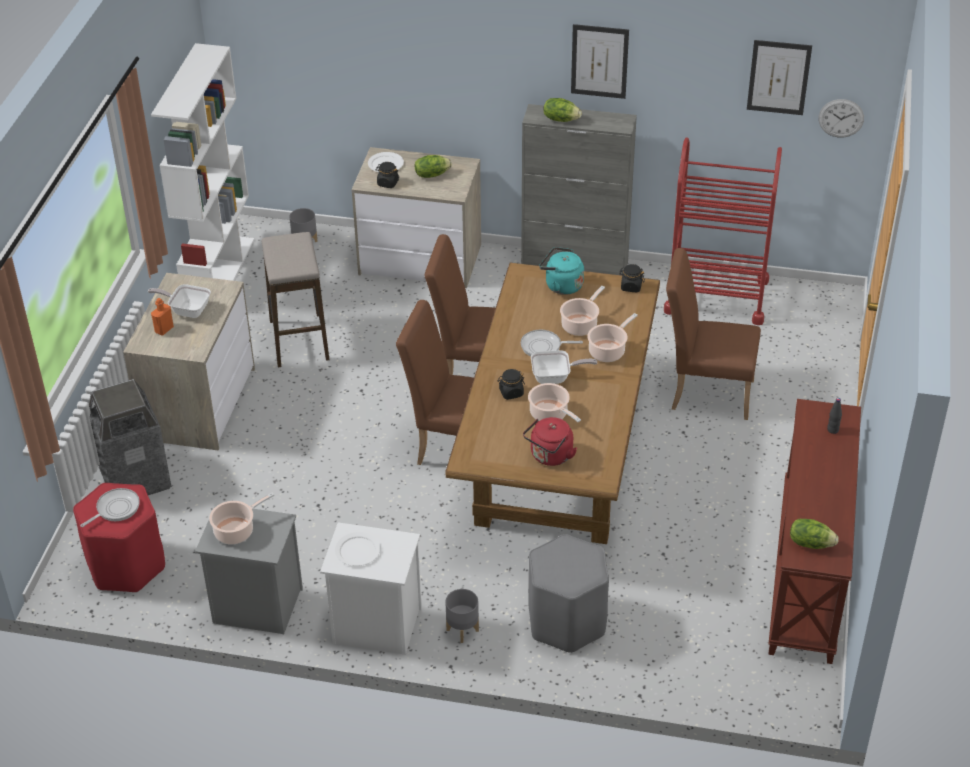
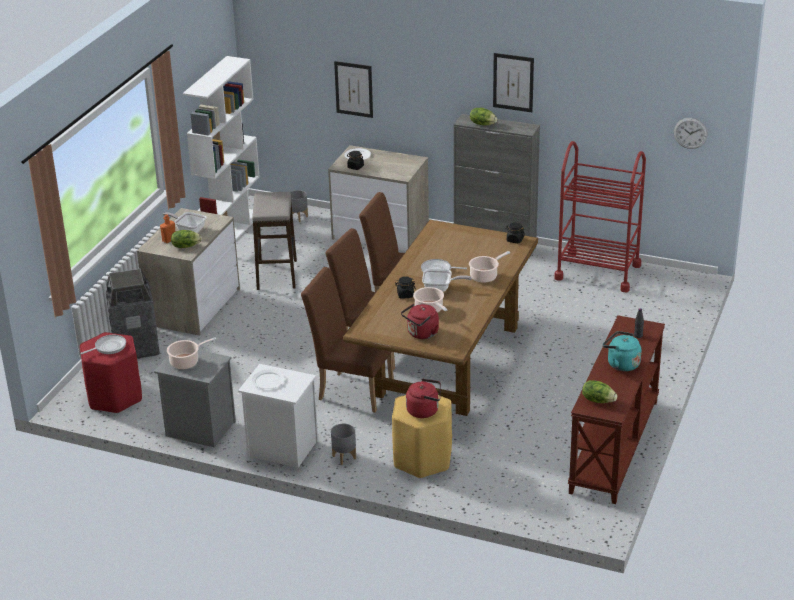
camera: 10 degrees right, 10 degrees down
lettuce [415,155,452,178] -> lettuce moved to [171,230,202,248]
grey stool [528,534,609,653] -> yellow stool [392,395,452,478]
turquoise kettle [539,247,584,295] -> turquoise kettle moved to [603,331,641,371]
cooking pot [560,286,605,336] -> none
brown chair [666,248,761,420] -> brown chair moved to [301,267,394,412]
picture [747,40,812,115] -> picture moved to [334,61,373,118]
none -> red kettle [406,379,441,418]

